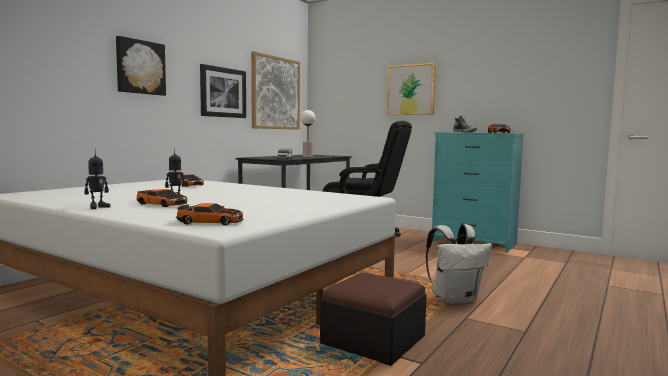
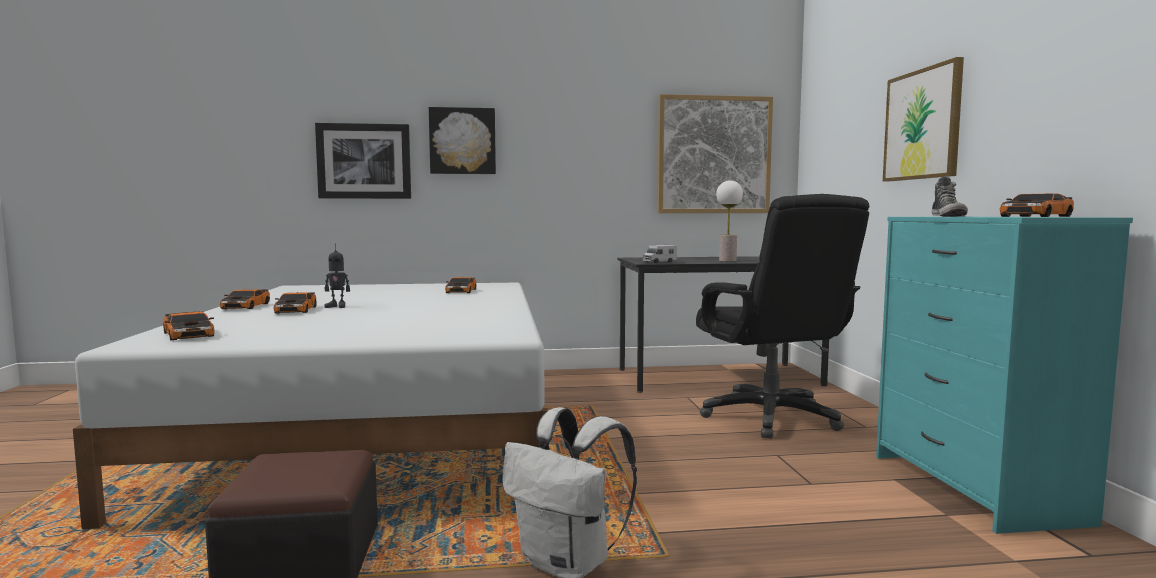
camera: 50 degrees right, 0 degrees up
toy robot [85,149,111,209] -> toy car [220,289,270,309]
picture [200,64,246,118] -> picture moved to [315,123,411,199]

